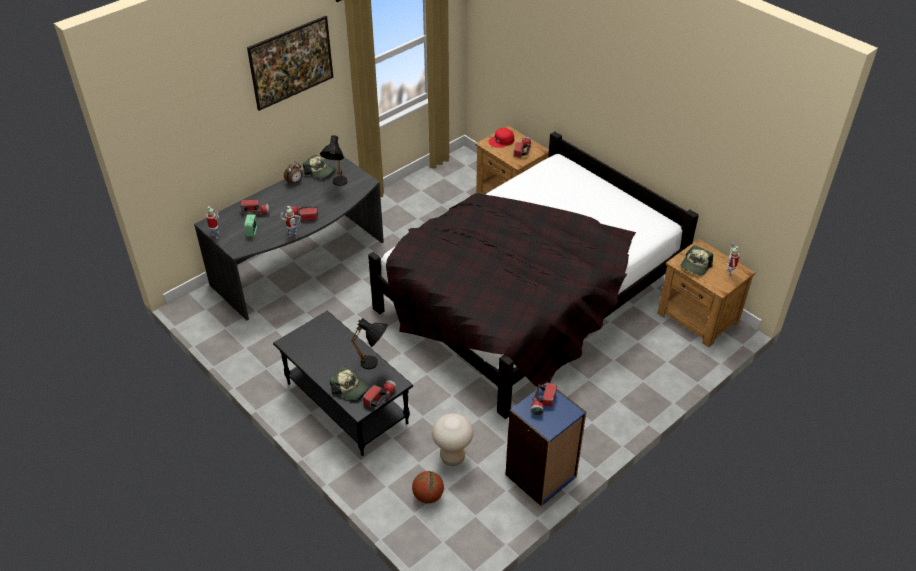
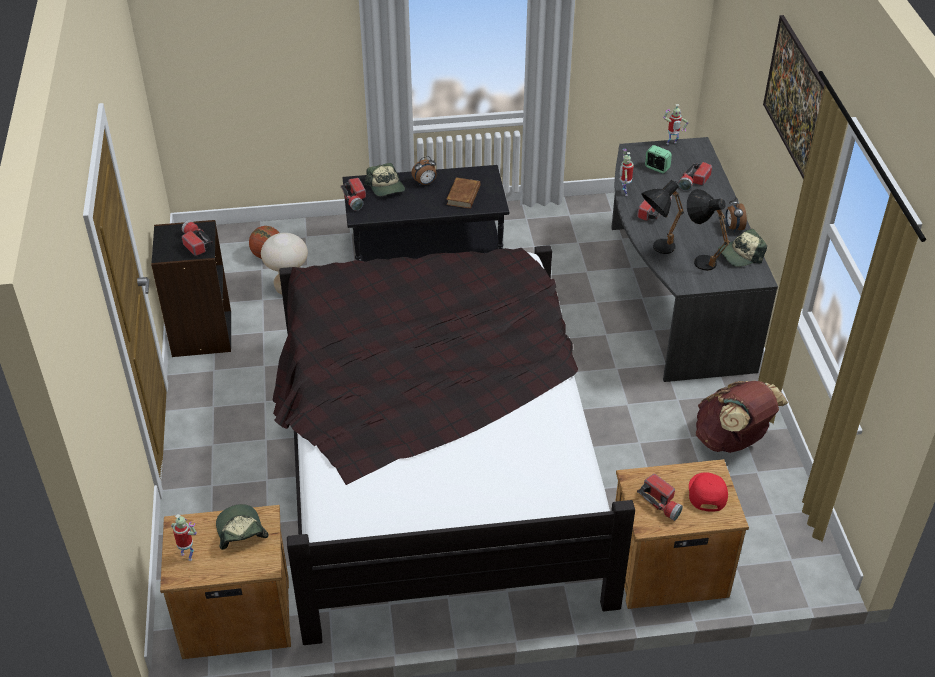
camera: 125 degrees right, 0 degrees up
cap [330,366,370,400] -> cap turned 90 degrees counterclockwise [365,163,405,196]
black table lamp [351,318,388,369] -> black table lamp moved to [642,180,684,254]
blue bookcase [506,382,586,506] -> black bookcase [151,220,231,357]
none -> alarm clock [412,156,437,185]
none -> brown book [446,177,480,209]
none -> brown backpack [696,381,788,453]

